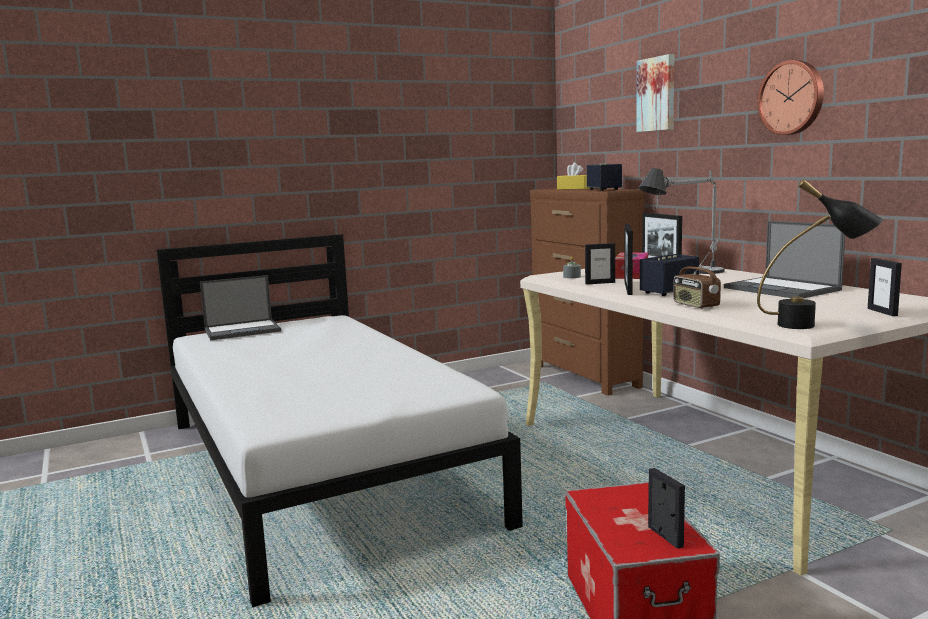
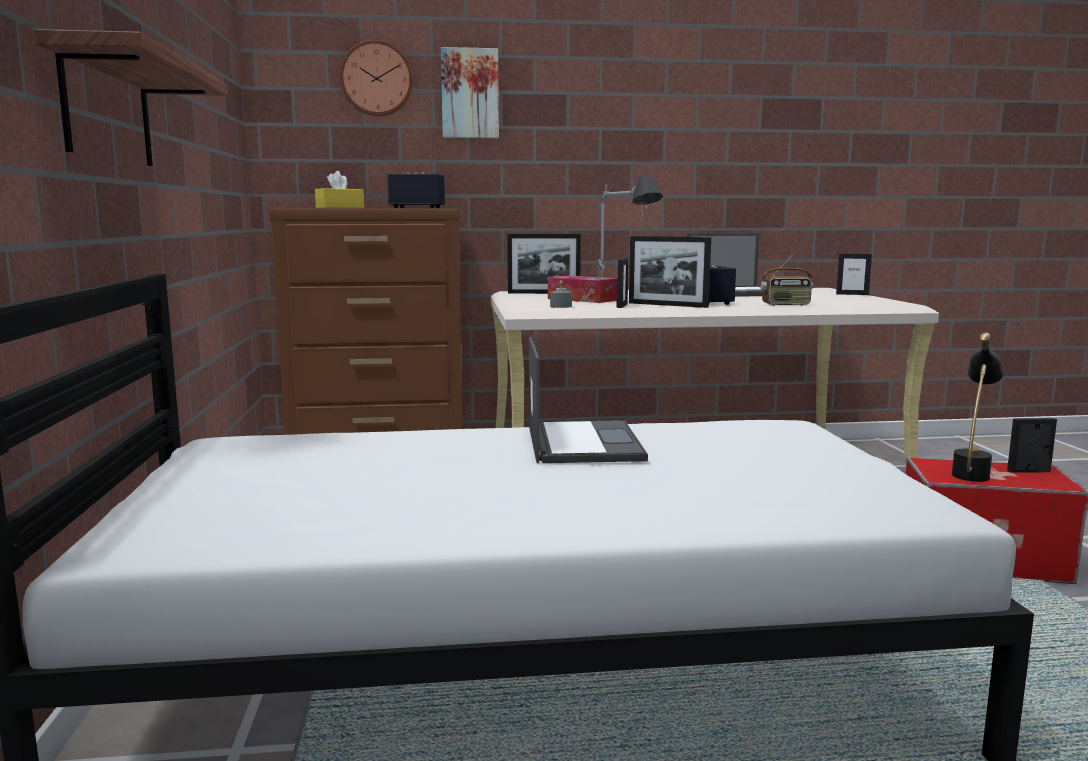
camera: 70 degrees left, 0 degrees up
laptop [200,275,281,340] -> laptop moved to [529,337,648,463]
wall clock [757,60,824,135] -> wall clock moved to [340,40,413,116]
black table lamp [757,179,883,329] -> black table lamp moved to [952,333,1004,482]
none -> shelf [34,29,228,166]

